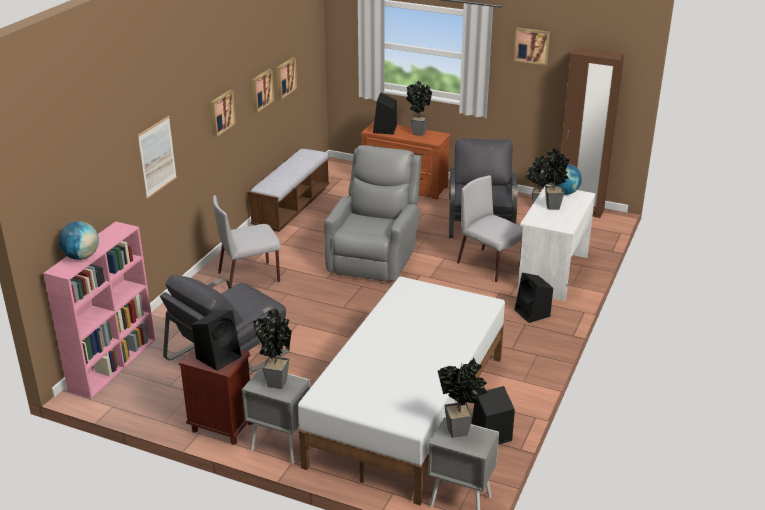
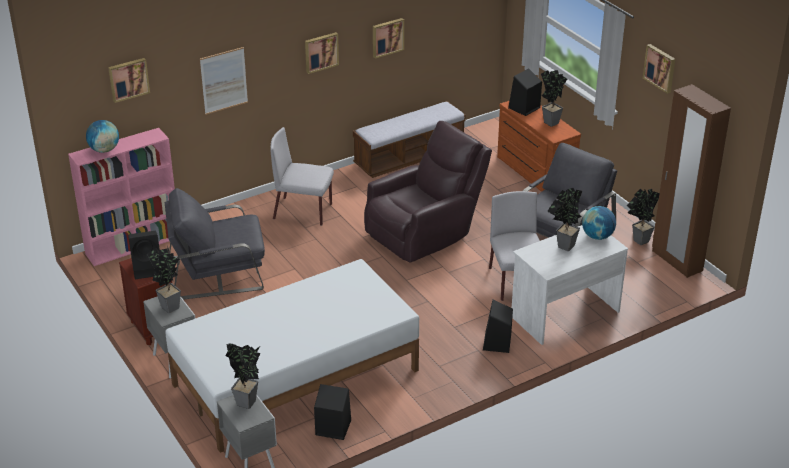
camera: 35 degrees right, 5 degrees up
picture [276,57,297,99] -> picture moved to [108,58,150,103]
grey armchair [324,145,421,281] -> brown armchair [364,121,492,263]

